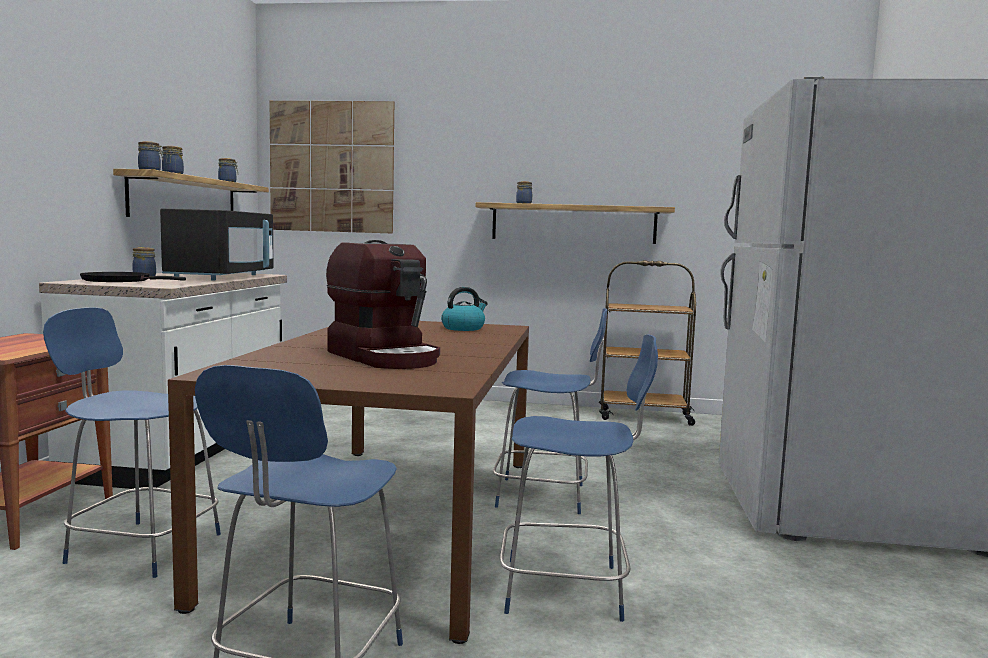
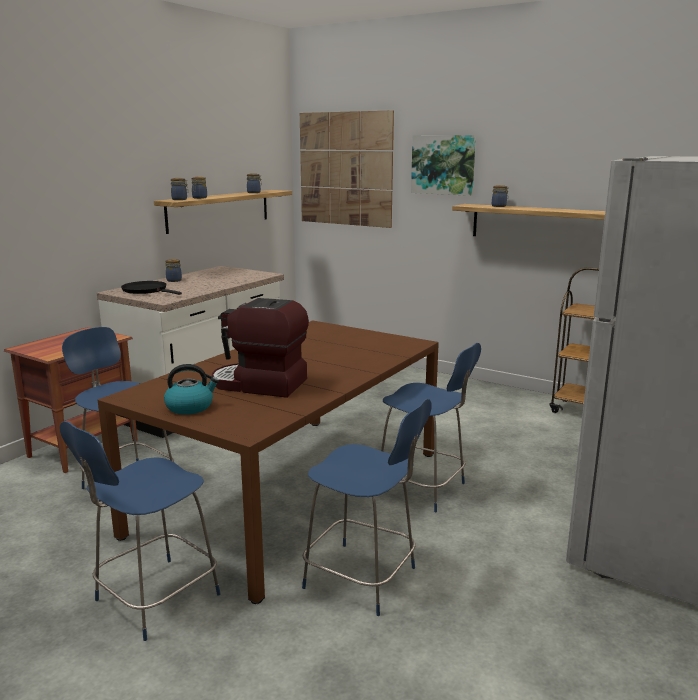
camera: 25 degrees right, 10 degrees up
black microwave [160,208,273,280] -> none
coffee machine [326,240,440,369] -> coffee machine turned 120 degrees clockwise [212,298,309,398]
kettle [441,287,488,331] -> kettle moved to [164,364,219,415]
none -> picture [411,135,476,196]

